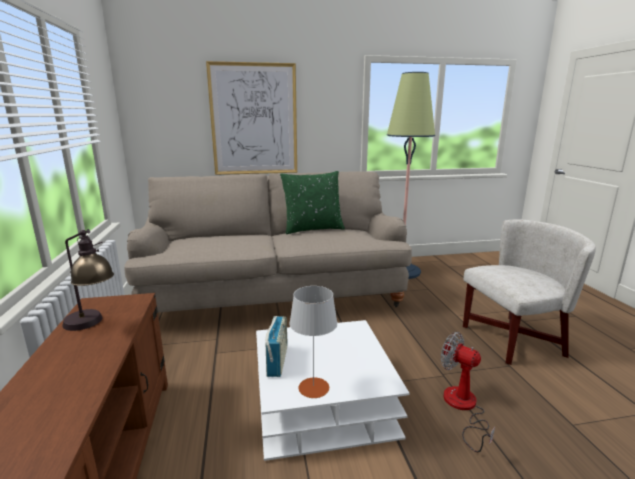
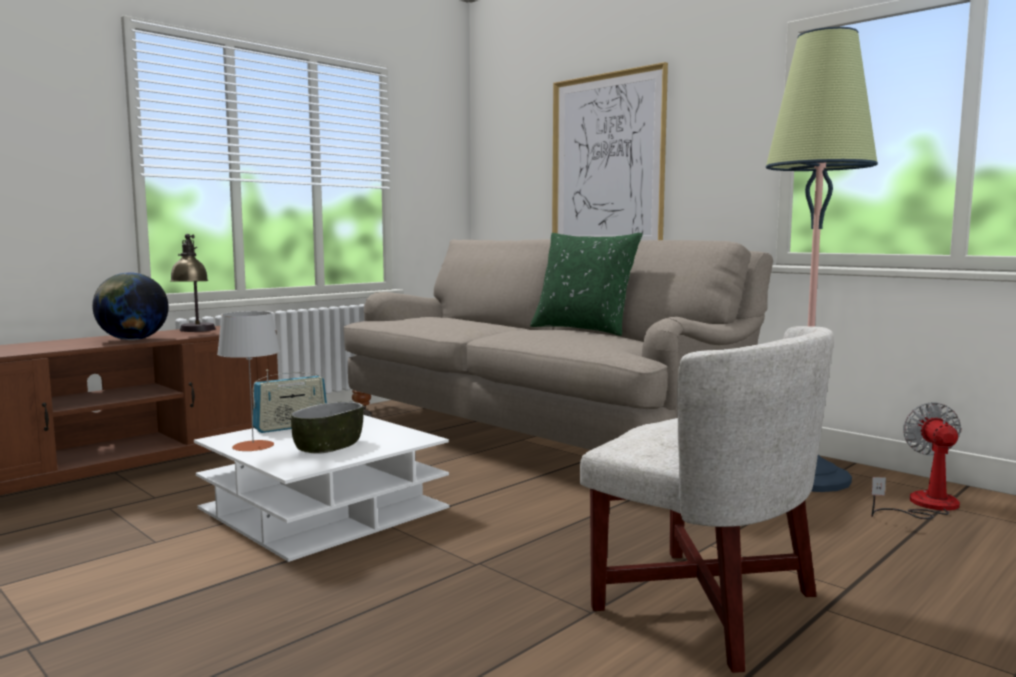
camera: 55 degrees right, 10 degrees down
fan [441,332,495,452] -> fan moved to [871,402,961,519]
none -> globe [92,272,169,340]
none -> bowl [291,401,363,454]

